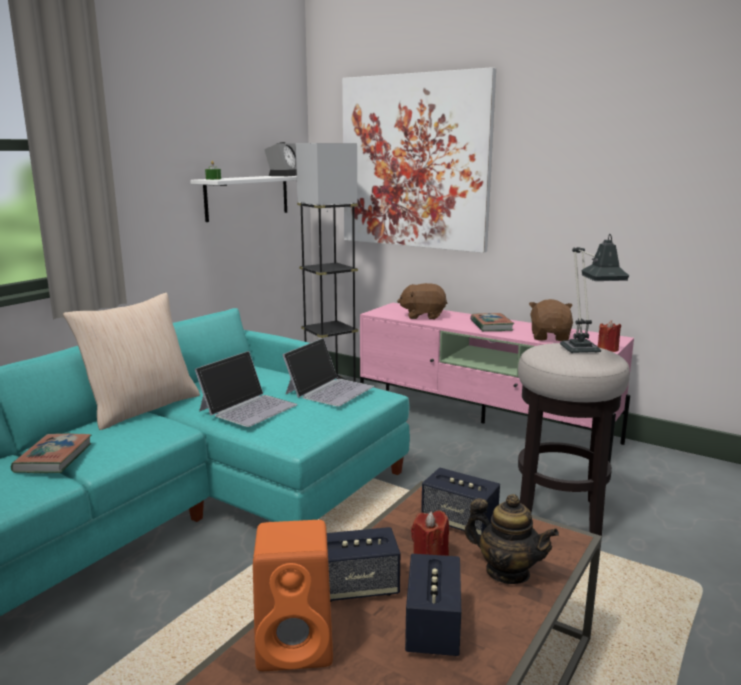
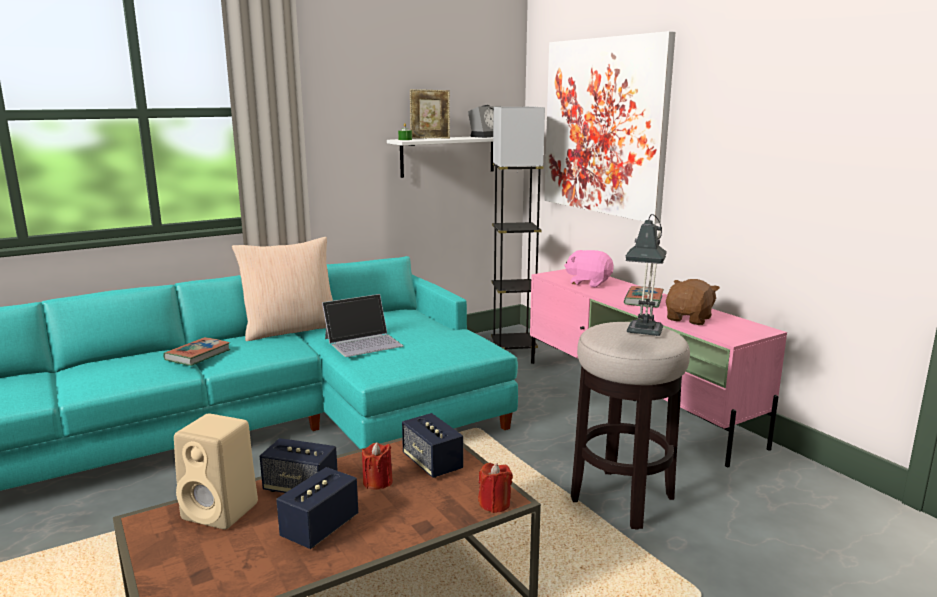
camera: 25 degrees right, 0 degrees up
orange speaker [253,520,333,671] -> beige speaker [174,414,258,529]
laptop [282,338,374,407] -> none
brown plush toy [397,283,447,319] -> pink plush toy [564,250,614,287]
teapot [464,494,559,584] -> none
red candle [598,320,621,352] -> red candle moved to [478,463,513,513]
none -> picture frame [410,89,450,139]

